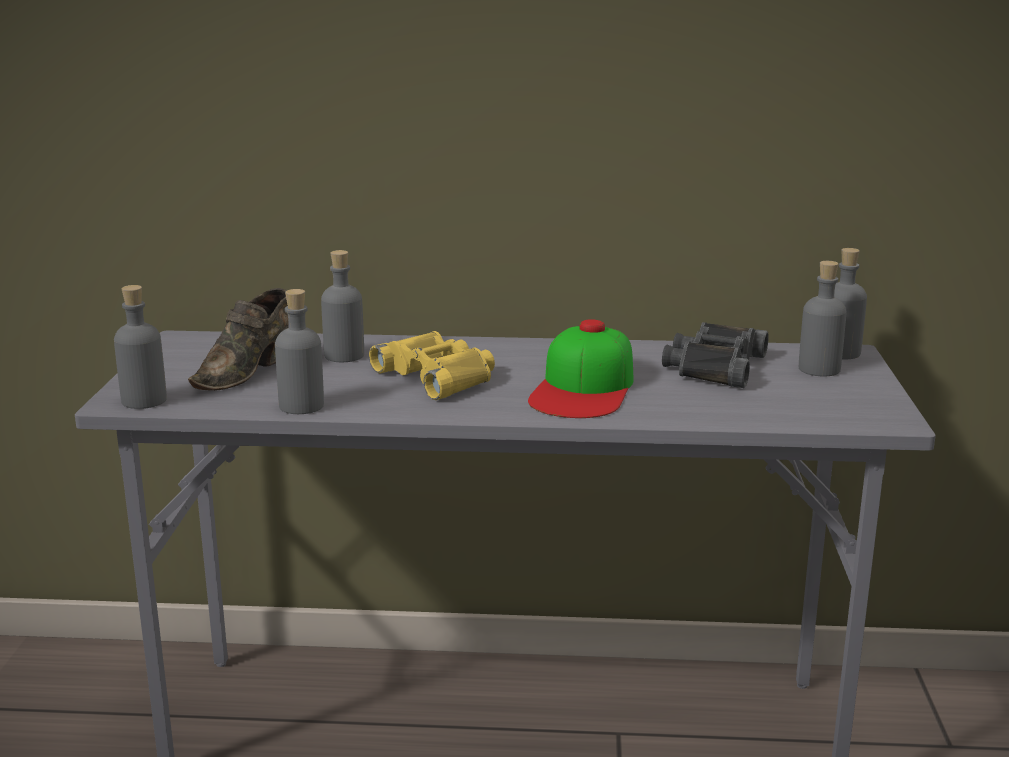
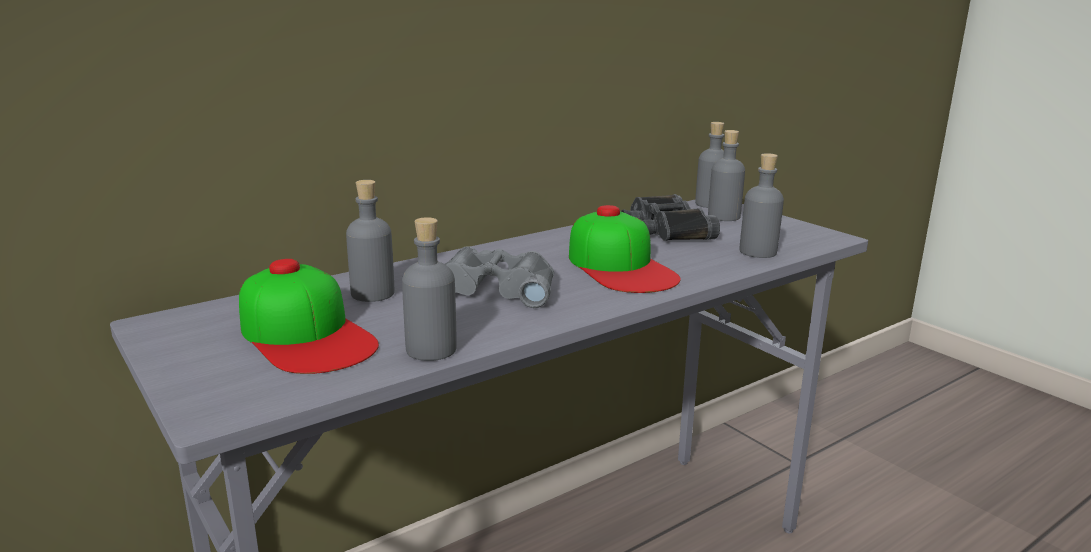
camera: 40 degrees left, 0 degrees up
grey bottle [114,285,167,409] -> grey bottle moved to [739,153,784,258]
brown shoe [188,288,289,391] -> cap [239,259,379,374]
yellow binoculars [369,331,495,400] -> grey binoculars [445,246,554,308]

